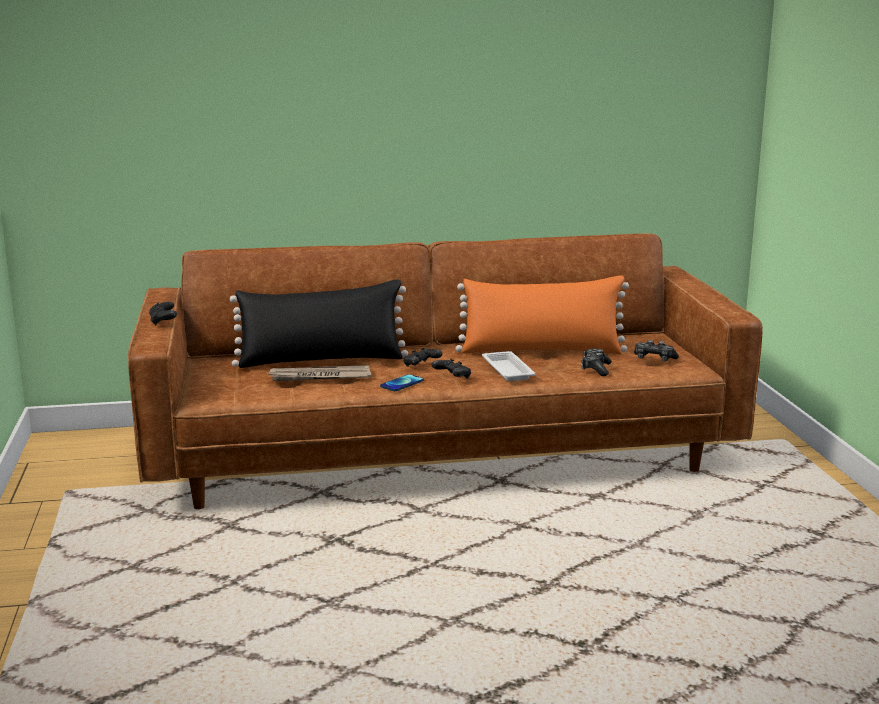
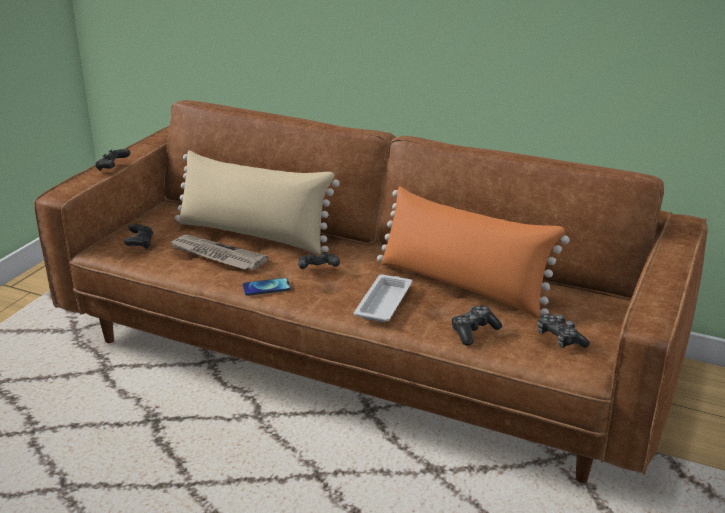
camera: 35 degrees right, 10 degrees up
black pillow [230,279,408,368] -> beige pillow [175,150,340,254]
black game controller [432,358,471,379] -> black game controller moved to [124,224,153,249]

